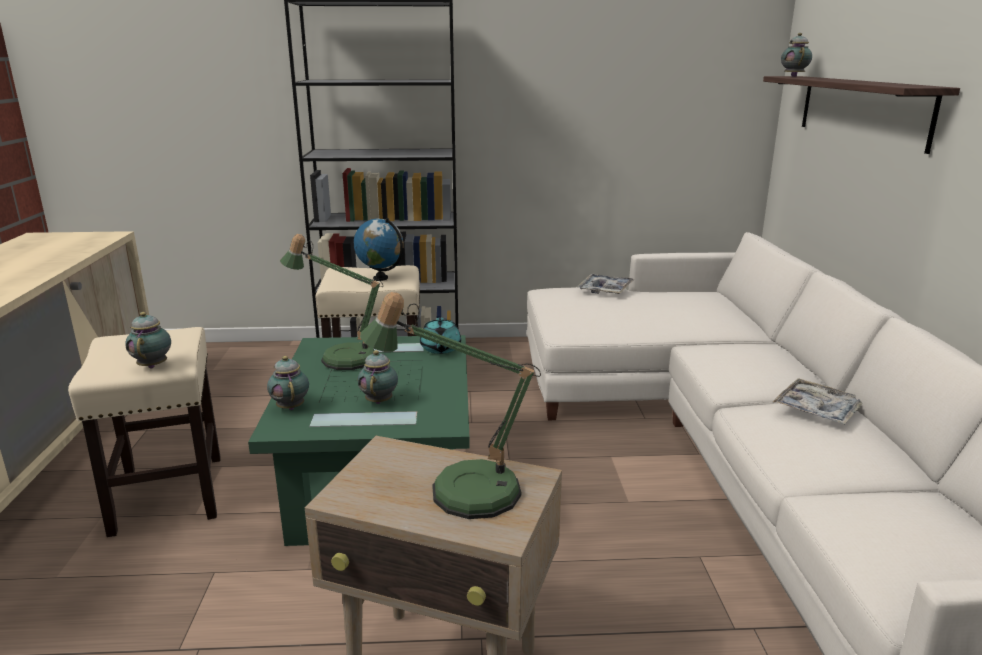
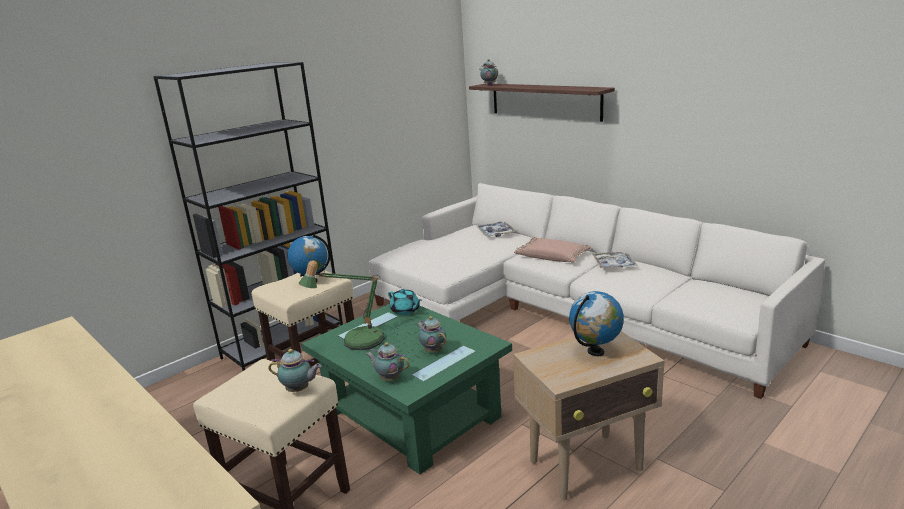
camera: 40 degrees left, 0 degrees up
teapot [125,312,171,369] -> teapot turned 150 degrees clockwise [268,349,321,392]
table lamp [360,292,541,519] -> globe [569,291,624,356]
tray [577,274,634,294] -> tray moved to [476,222,516,237]
none -> beige pillow [514,237,591,263]

